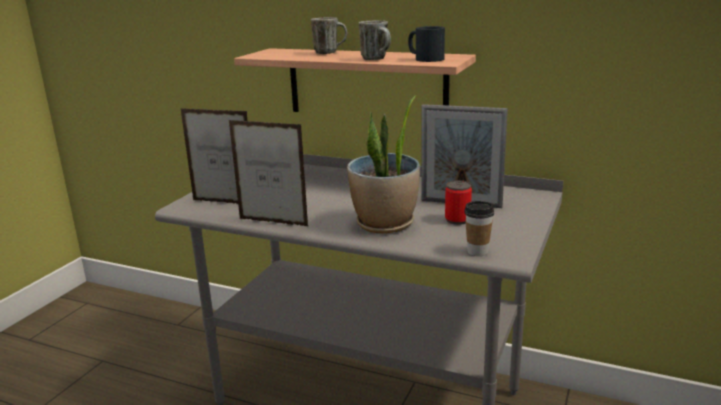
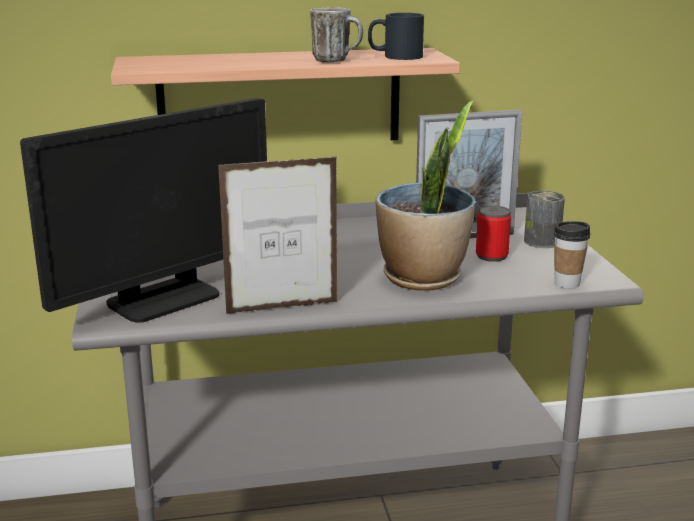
camera: 35 degrees left, 0 degrees up
picture frame [180,108,248,204] -> monitor [20,98,267,323]
mug [311,17,347,54] -> none
none -> can [524,191,565,248]

